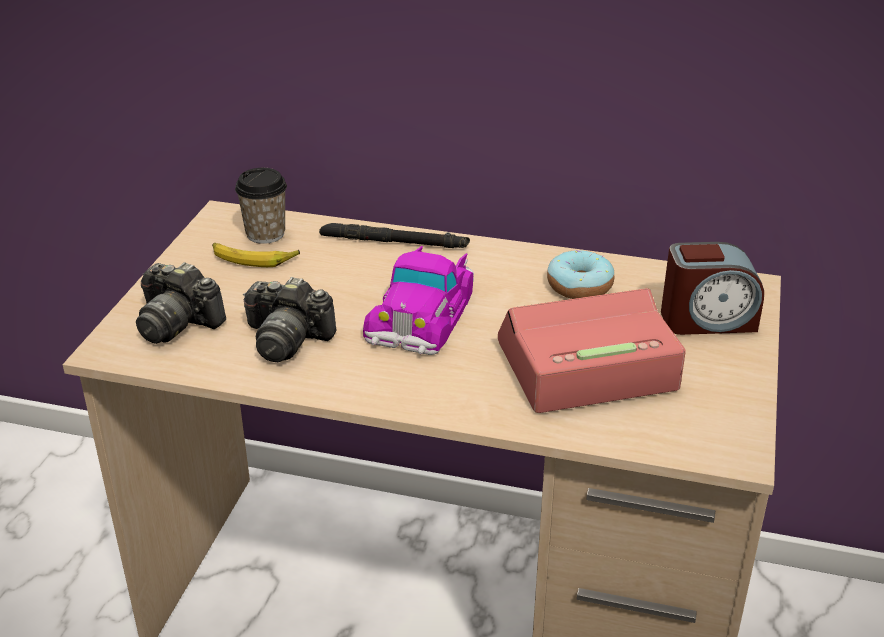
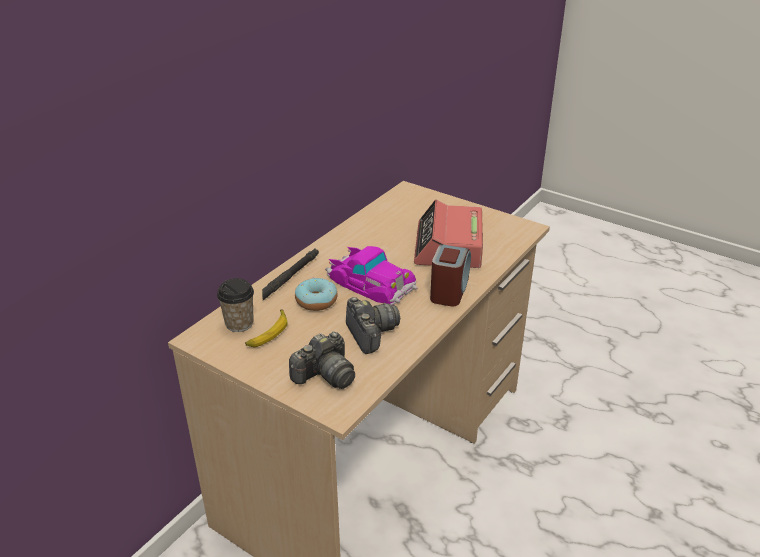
camera: 70 degrees left, 0 degrees up
camera [243,277,336,362] -> camera turned 60 degrees counterclockwise [346,297,400,354]
donut [547,250,614,299] -> donut moved to [295,277,338,311]
alarm clock [661,242,764,335] -> alarm clock moved to [430,244,471,306]

